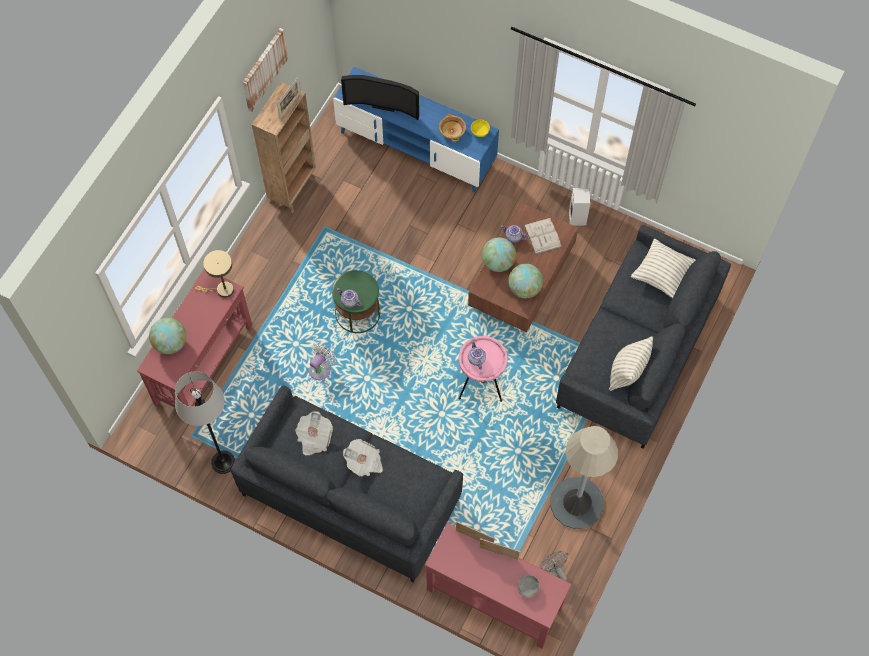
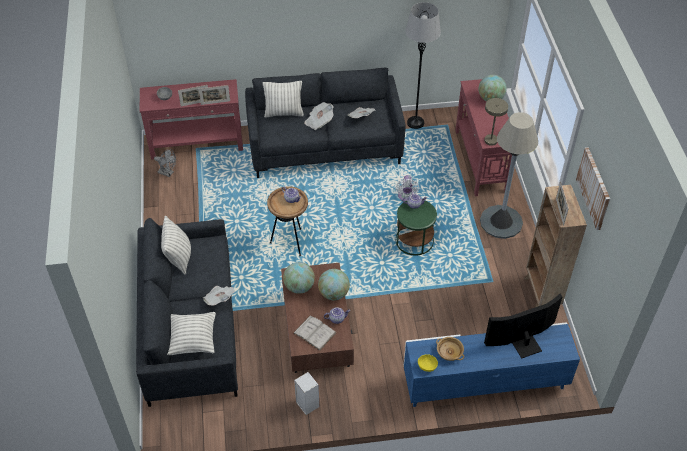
camera: 145 degrees right, 15 degrees down
pink side table [458,336,508,402] -> brown side table [267,186,308,256]
grey floor lamp [550,426,618,529] -> grey floor lamp moved to [480,112,538,239]
none -> newspaper [203,286,235,305]
none -> pillow [262,81,304,117]

